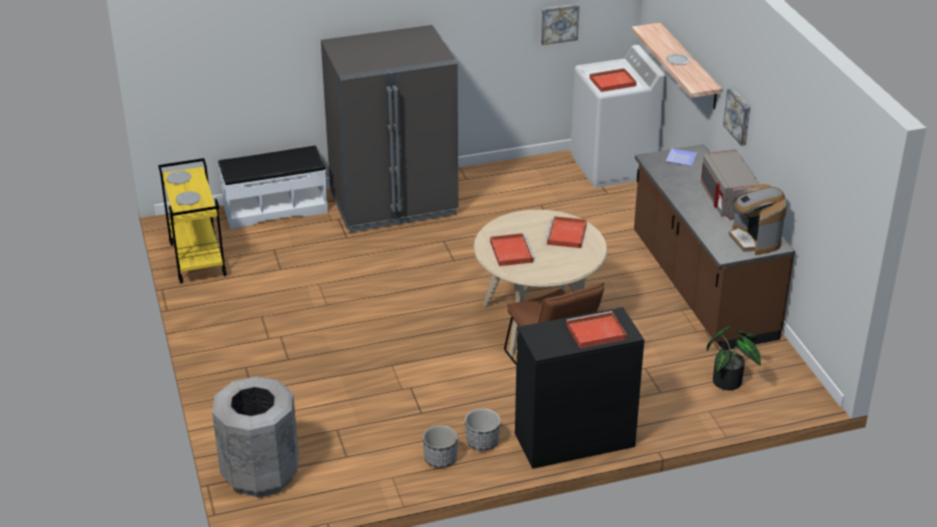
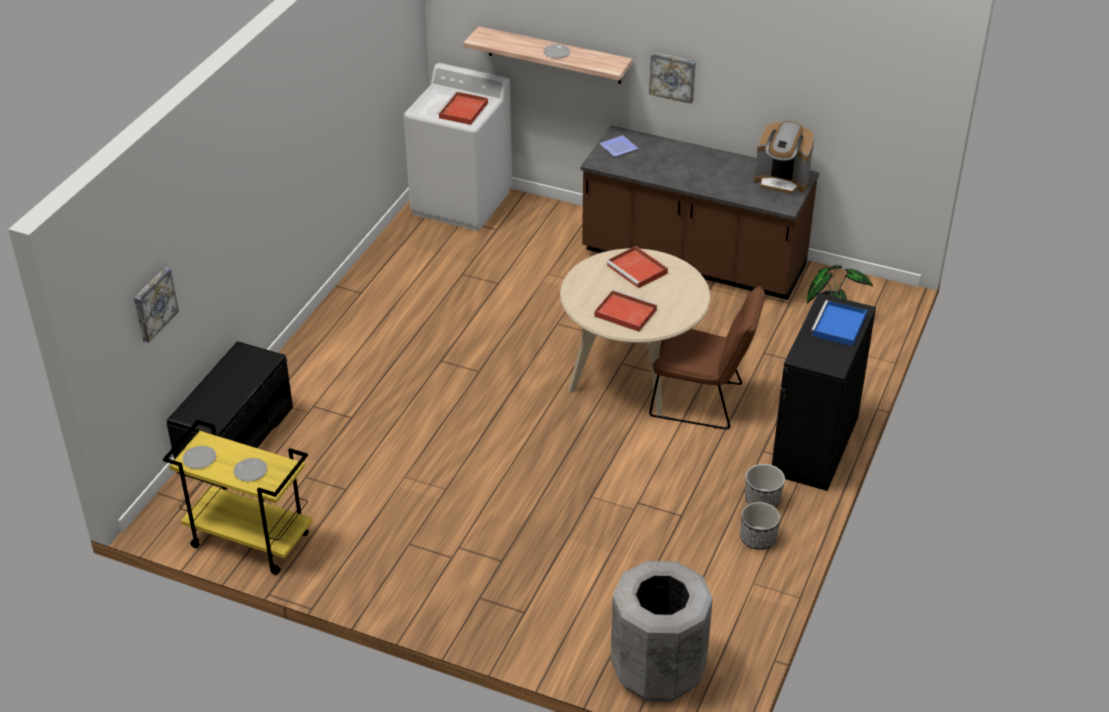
camera: 50 degrees left, 5 degrees up
white bench [218,146,328,229] -> black bench [167,341,293,489]
grey fridge [321,25,458,232] -> none
picture [541,4,579,45] -> picture moved to [134,267,179,343]
red tray [566,311,627,348] -> blue tray [811,300,867,346]
grey microwave [701,149,759,220] -> none

